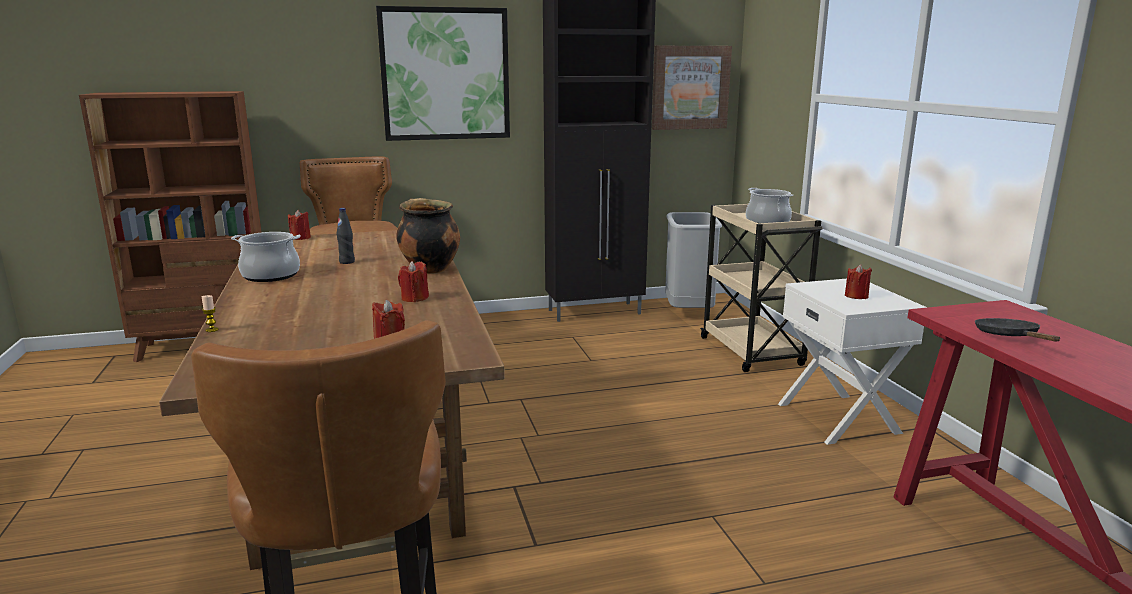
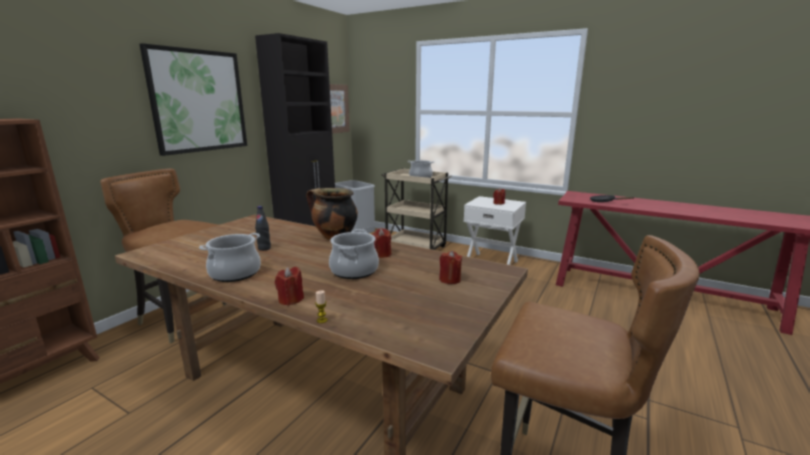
camera: 45 degrees left, 0 degrees up
red candle [288,210,311,240] -> red candle moved to [275,266,304,306]
none -> cooking pot [329,229,379,279]

